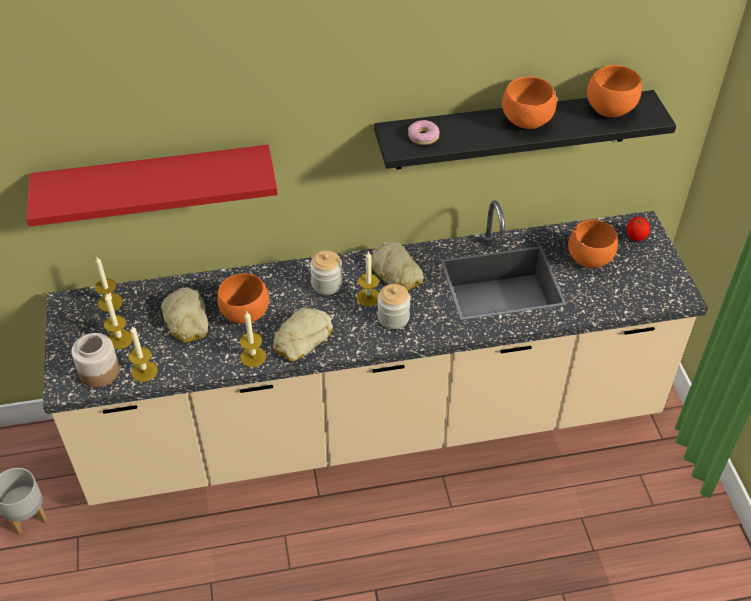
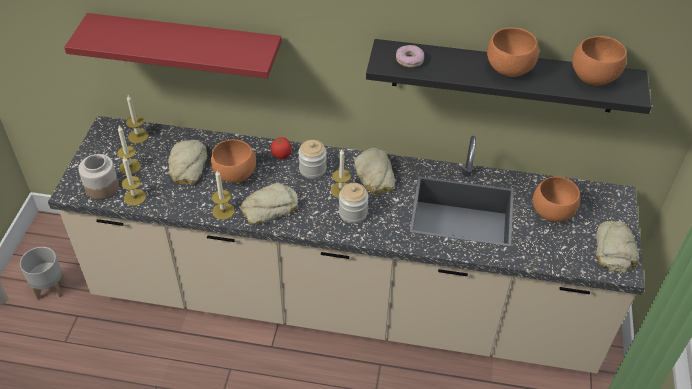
camera: 20 degrees right, 0 degrees up
tomato [627,217,650,241] -> tomato moved to [271,137,292,159]
none -> bread [596,221,639,272]

